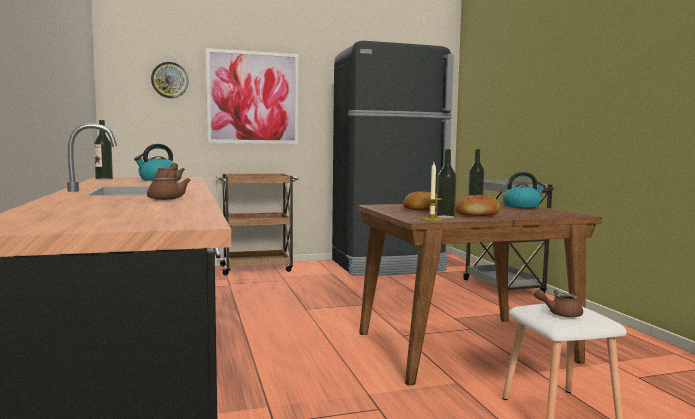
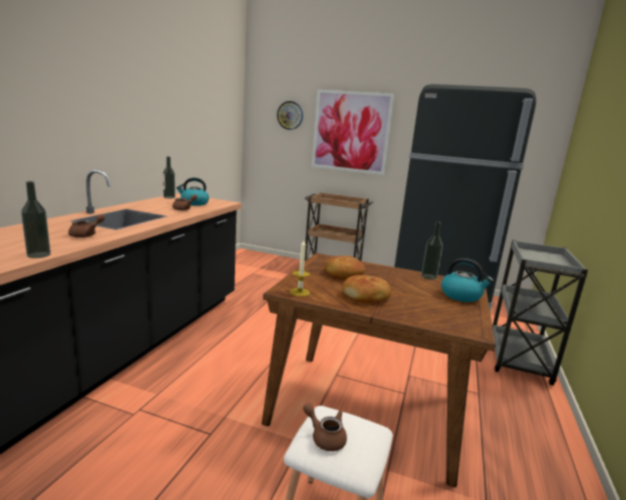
camera: 35 degrees right, 10 degrees up
bottle [436,149,457,218] -> bottle moved to [21,181,51,258]

